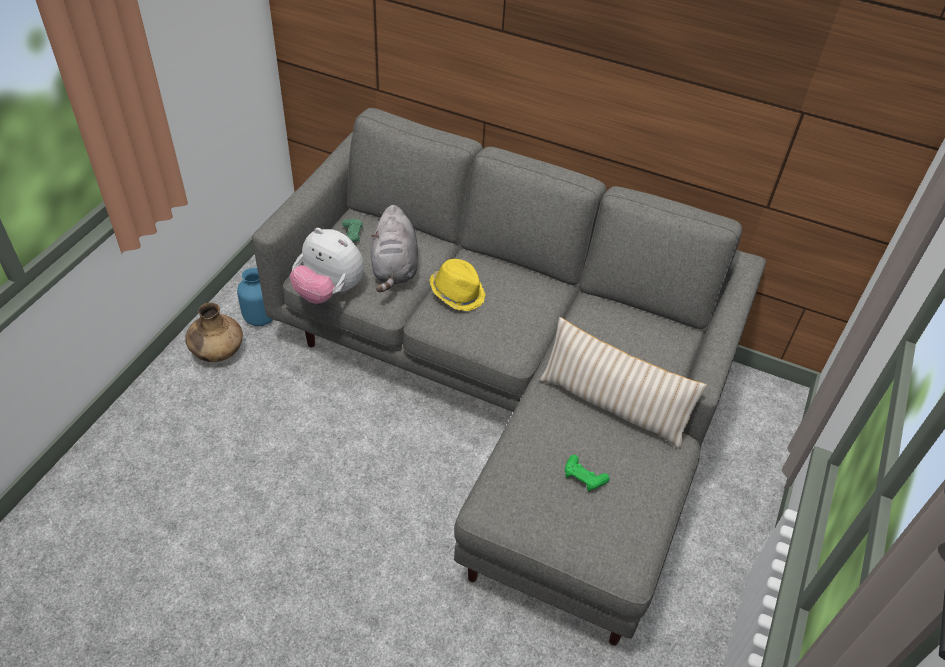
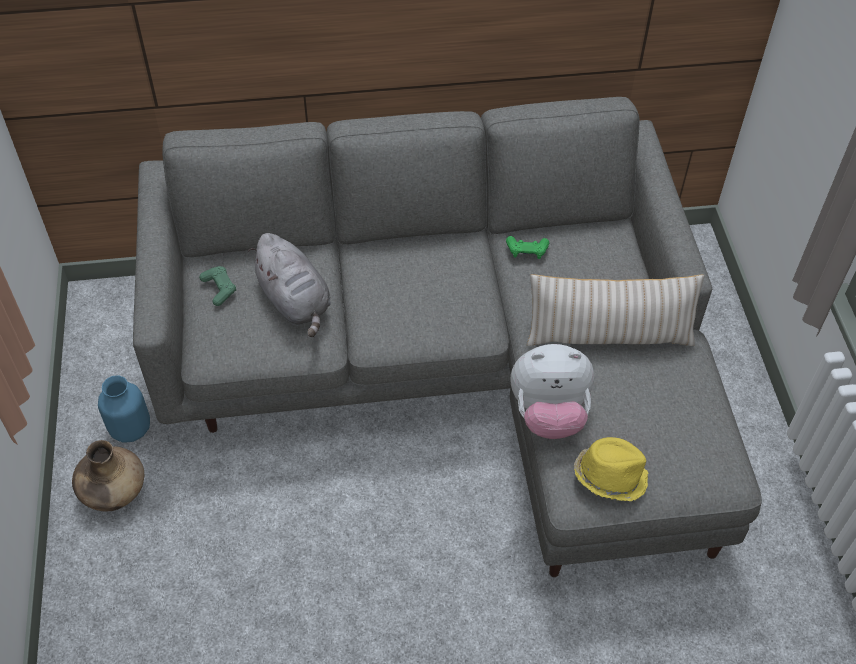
camera: 30 degrees left, 5 degrees up
plush toy [290,228,364,304] -> plush toy moved to [510,344,594,439]
yellow hat [430,259,485,311] -> yellow hat moved to [574,437,649,501]
green game controller [565,455,609,491] -> green game controller moved to [506,236,549,259]

